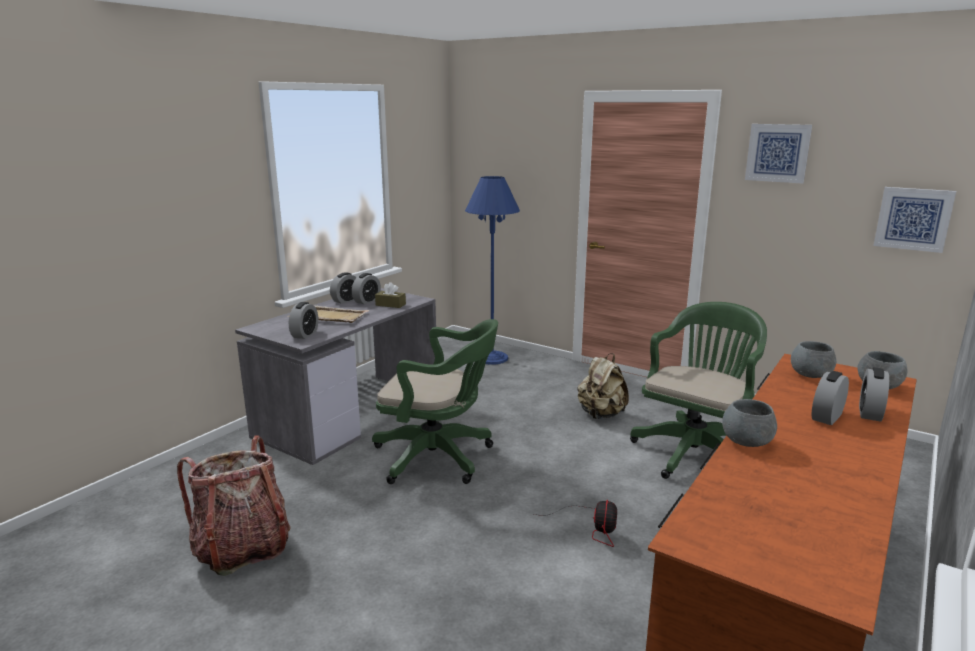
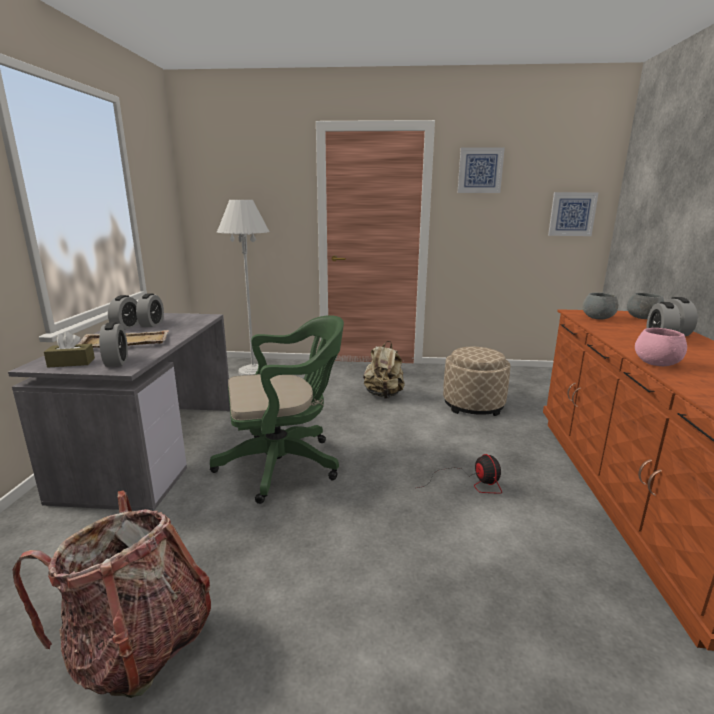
camera: 30 degrees left, 0 degrees up
brown tissue box [375,282,406,308] -> brown tissue box moved to [44,332,95,367]
blue floor lamp [465,176,520,365] -> white floor lamp [217,200,270,375]
green office chair [630,302,767,479] -> beige ottoman [443,347,510,416]
grey bowl [722,399,777,447] -> pink bowl [635,328,687,366]

